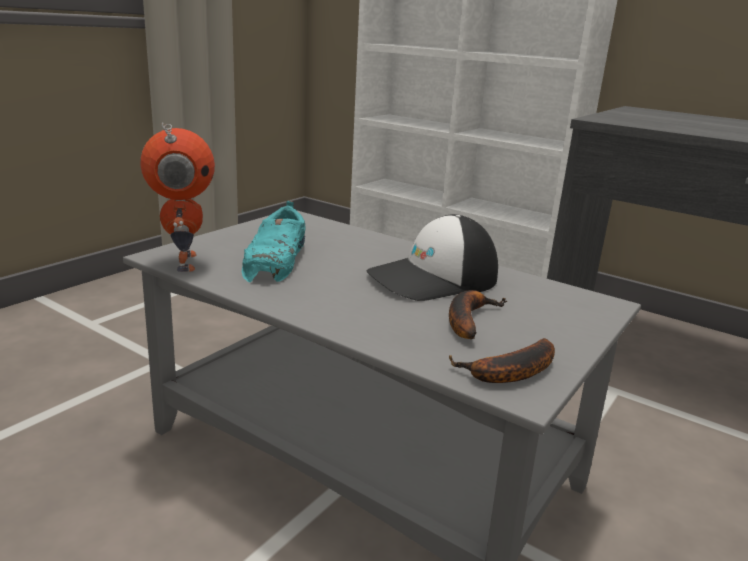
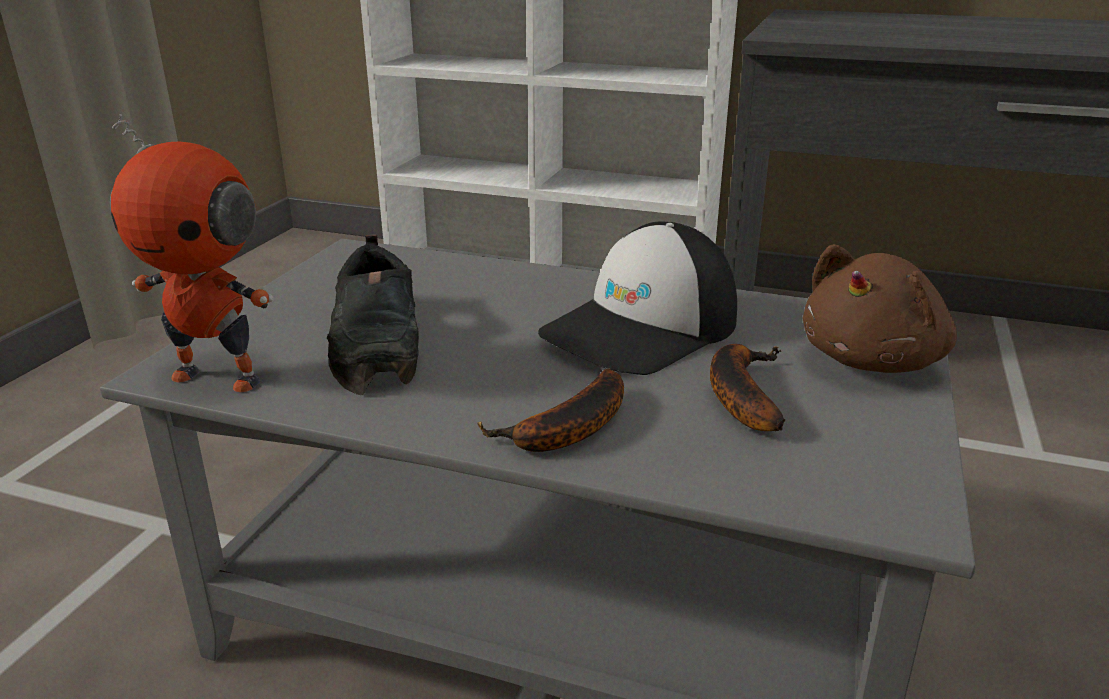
camera: 15 degrees left, 5 degrees up
toy robot [141,122,215,272] -> toy robot turned 135 degrees clockwise [110,114,274,392]
turquoise shoe [241,201,306,282] -> black shoe [327,235,419,395]
banana [449,338,555,383] -> banana moved to [477,369,624,452]
none -> brown plush toy [802,244,957,373]

